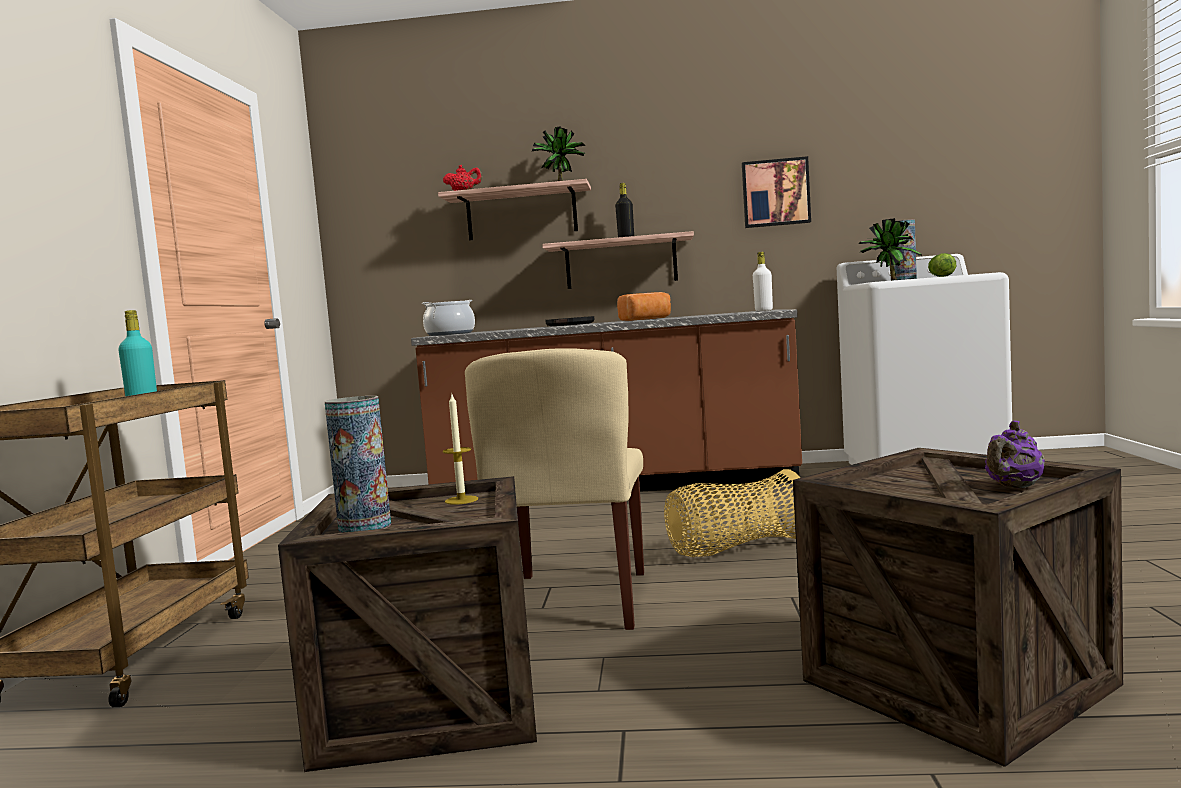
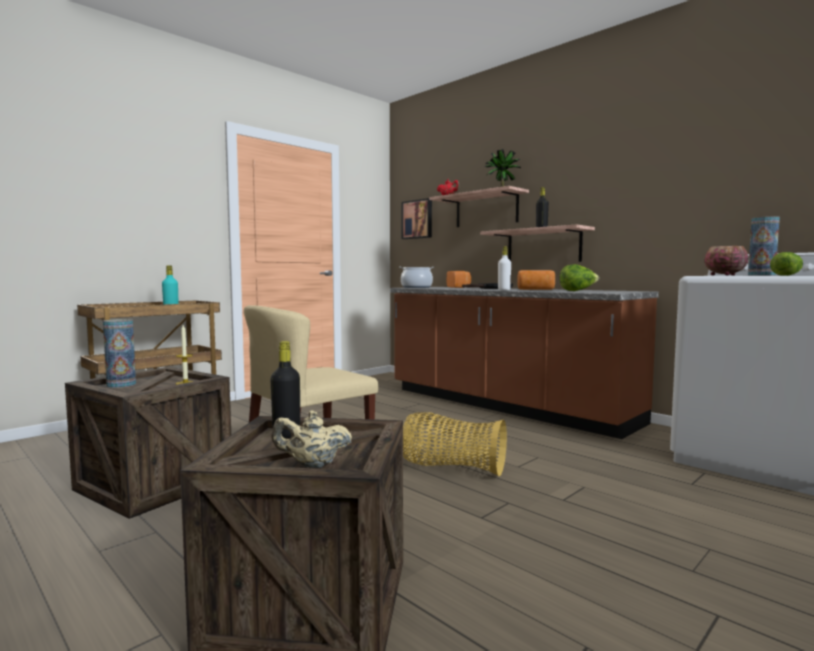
camera: 40 degrees right, 0 degrees up
picture [742,156,811,228] -> picture moved to [402,198,432,239]
white bottle [753,252,773,311] -> white bottle moved to [498,246,511,290]
potted plant [859,218,921,281] -> bowl [705,246,749,276]
purple teapot [985,420,1045,488] -> beige teapot [272,410,352,468]
none -> black bottle [270,341,300,439]
none -> bread [447,271,471,288]
none -> lettuce [559,264,599,291]

